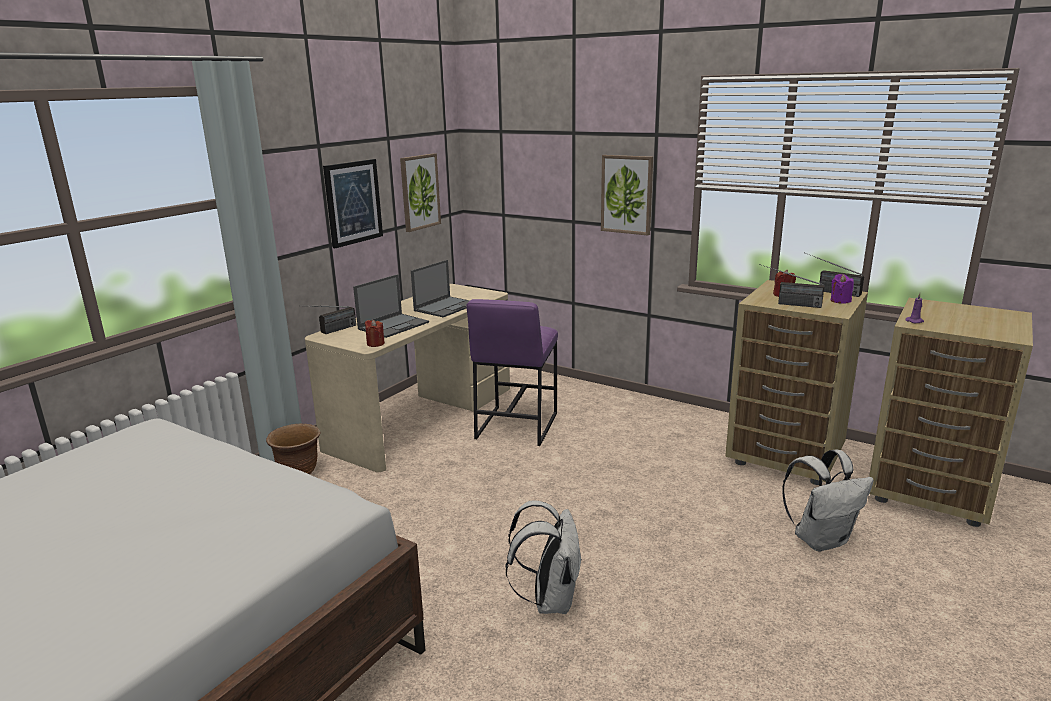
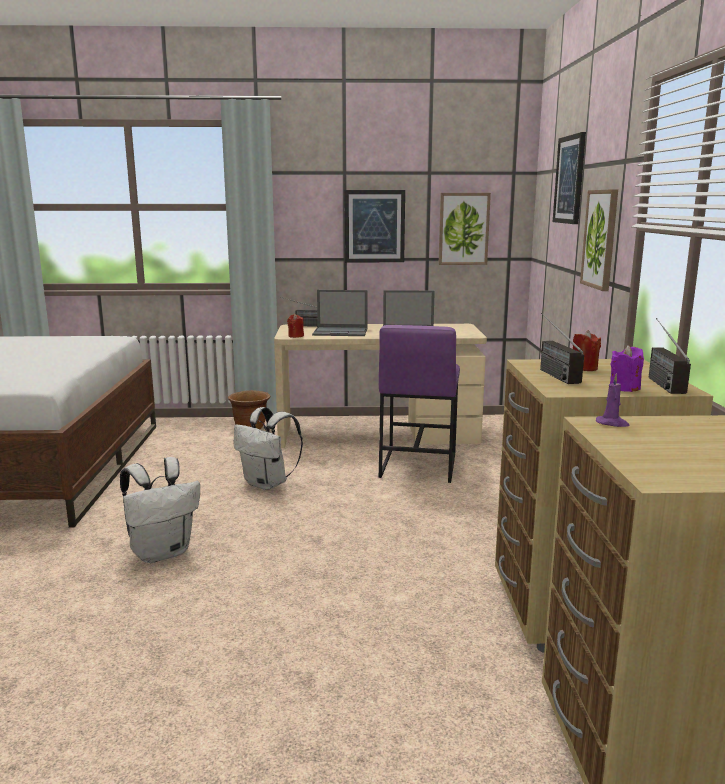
camera: 55 degrees right, 5 degrees down
purple chair [467,299,558,446] -> purple chair turned 60 degrees counterclockwise [379,325,460,483]
white backpack [782,450,874,551] -> white backpack moved to [234,407,303,490]
none -> picture [553,132,586,224]

